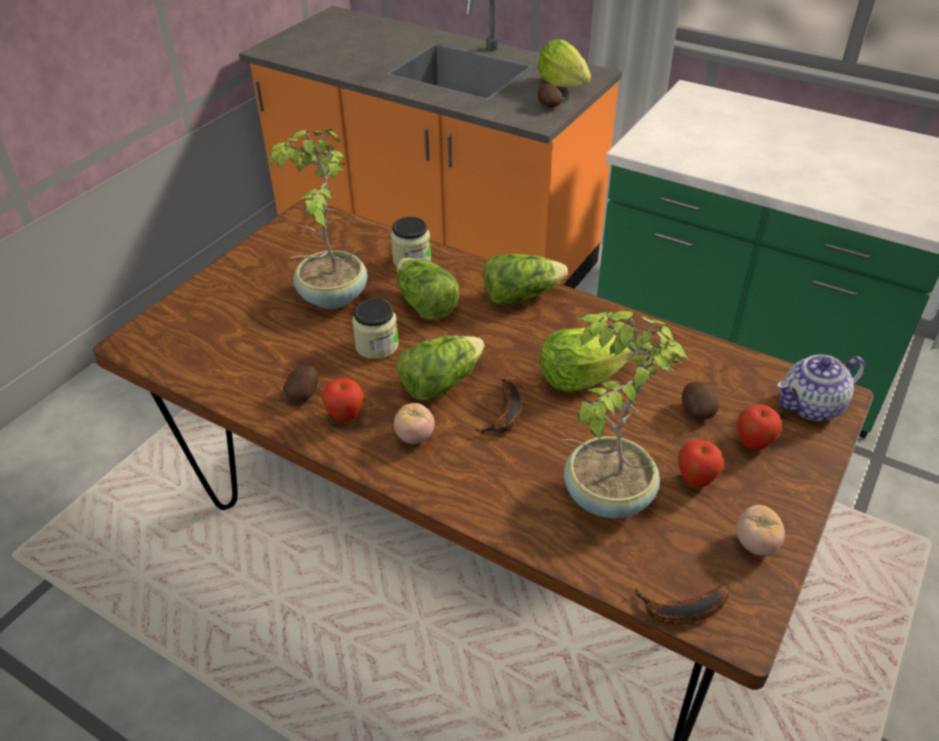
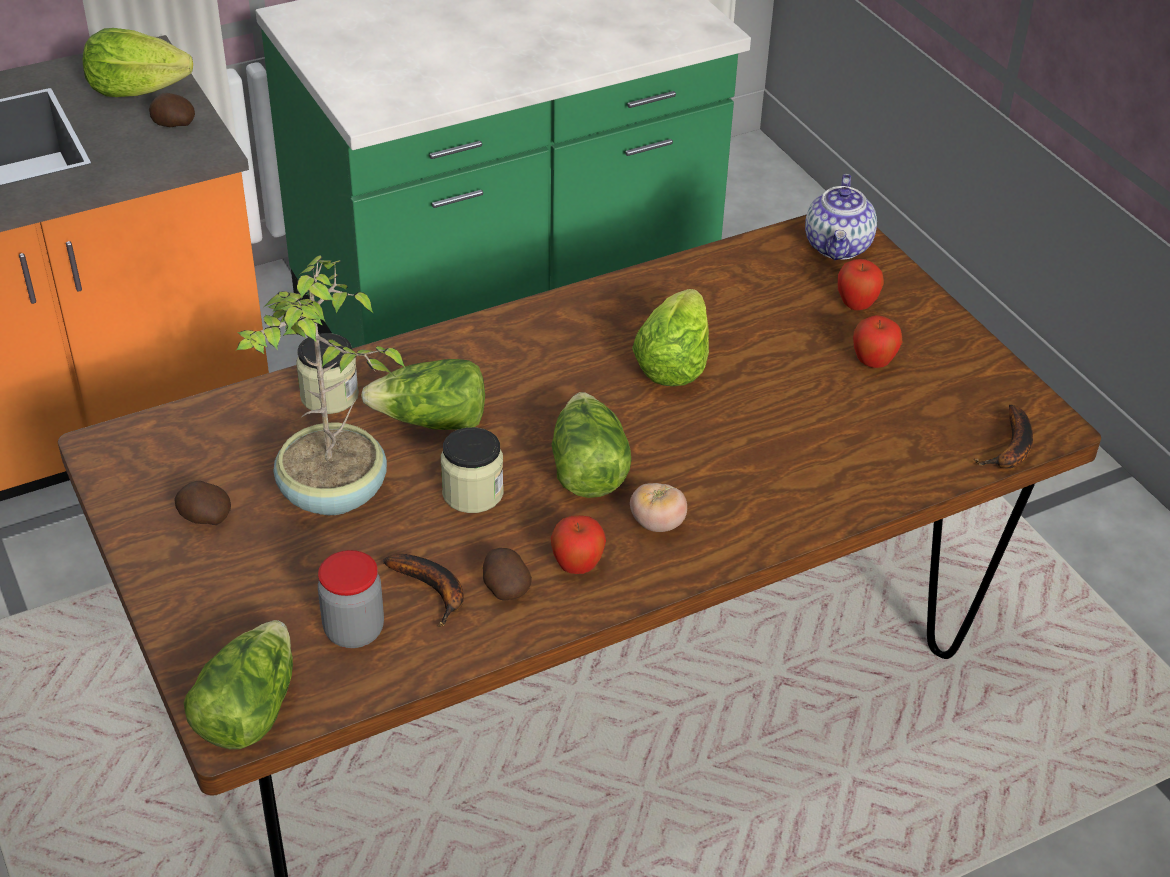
camera: 60 degrees left, 0 degrees up
banana [475,379,521,434] -> banana moved to [383,554,464,627]
lettuce [484,253,567,305] -> lettuce moved to [184,620,293,749]
potted plant [562,311,688,518] -> none
potato [682,382,719,420] -> potato moved to [175,481,231,525]
tomato [736,505,785,556] -> none
none -> jar [318,550,384,648]

